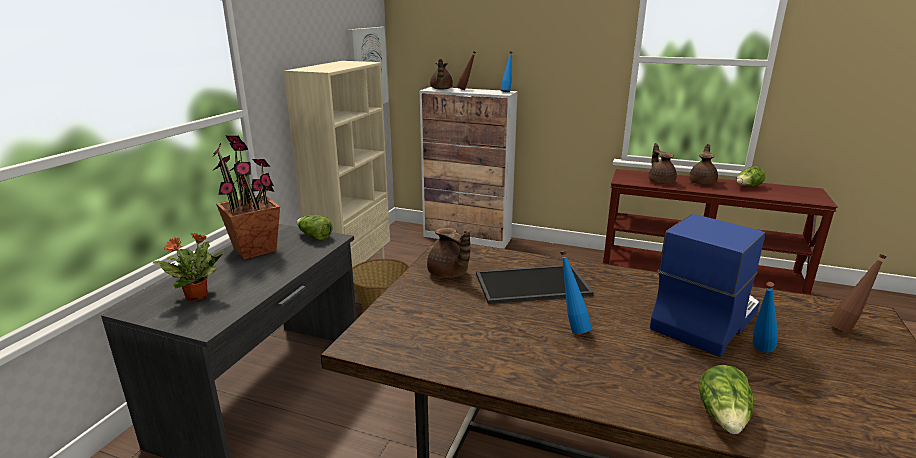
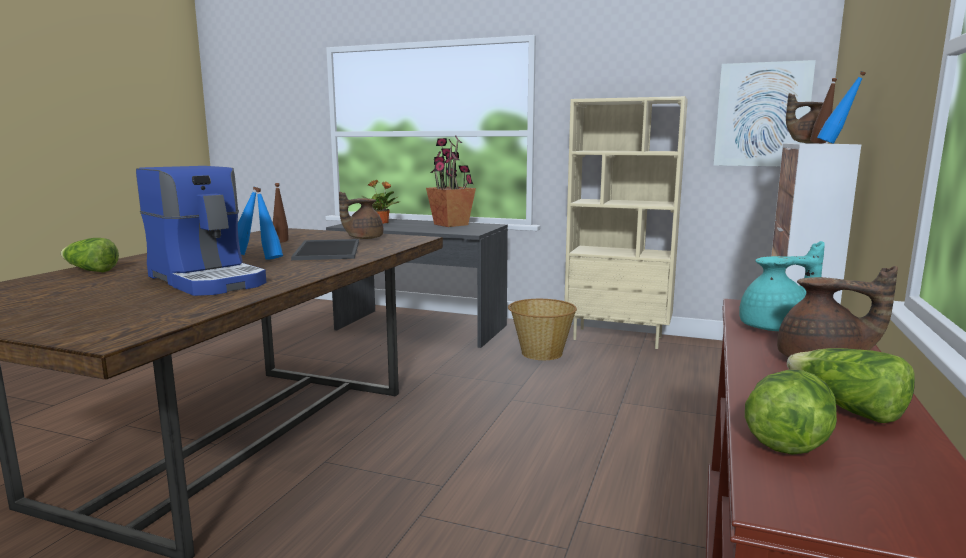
camera: 90 degrees right, 10 degrees down
lettuce [296,215,333,241] -> lettuce moved to [745,370,837,455]
brown teapot [649,143,677,184] -> turquoise teapot [739,241,825,331]
blue bottle [753,282,778,353] -> blue bottle moved to [255,188,283,260]
brown bottle [828,254,887,333] -> brown bottle moved to [273,183,289,243]

